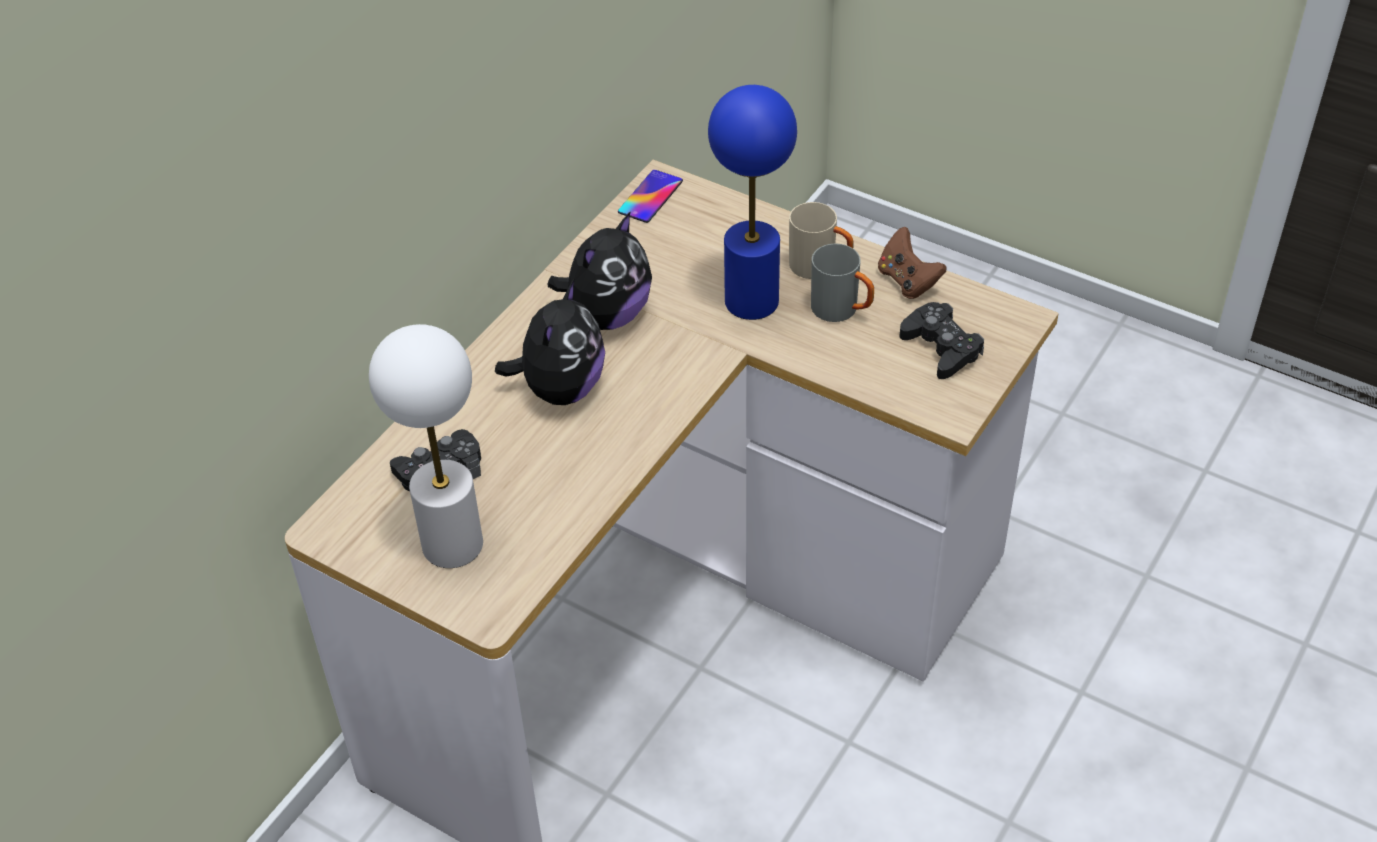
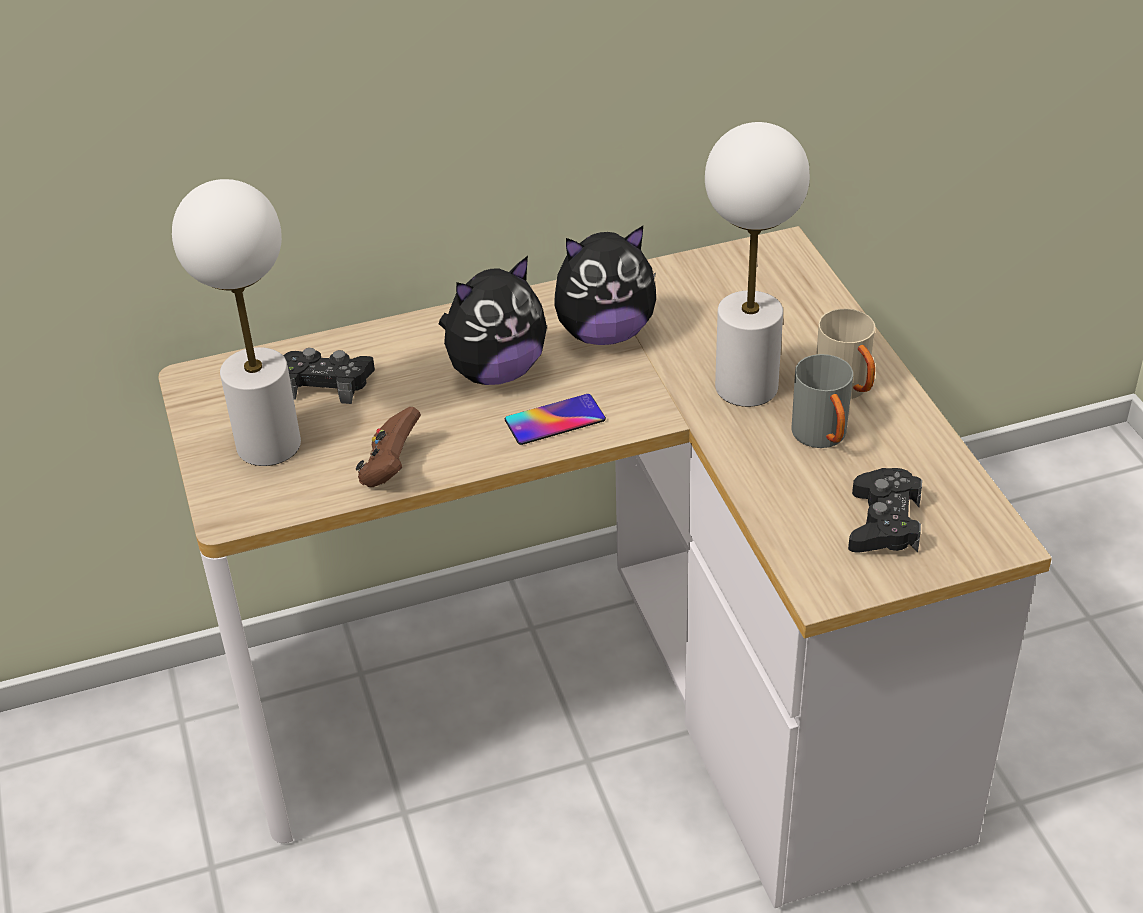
camera: 40 degrees right, 5 degrees down
phone [618,170,683,223] -> phone moved to [505,394,606,445]
blue table lamp [708,85,797,320] -> white table lamp [705,122,810,407]
brown game controller [878,227,946,299] -> brown game controller moved to [356,407,421,487]

